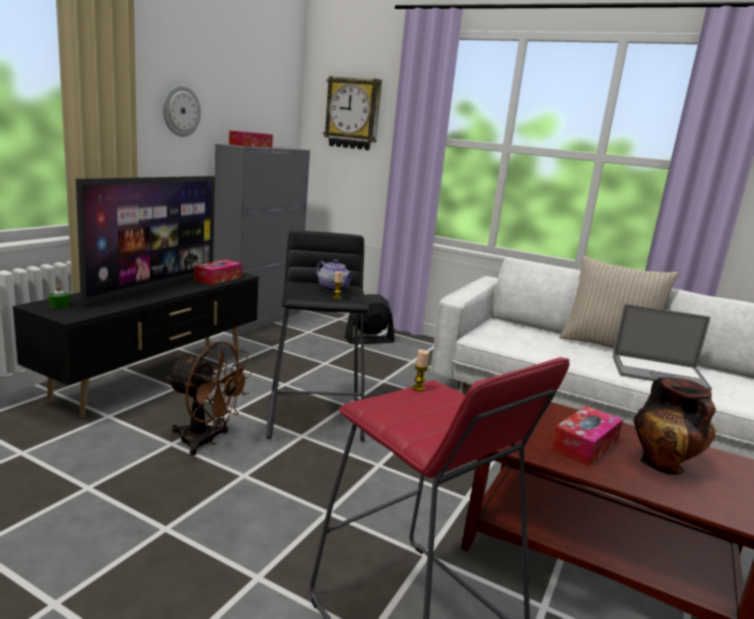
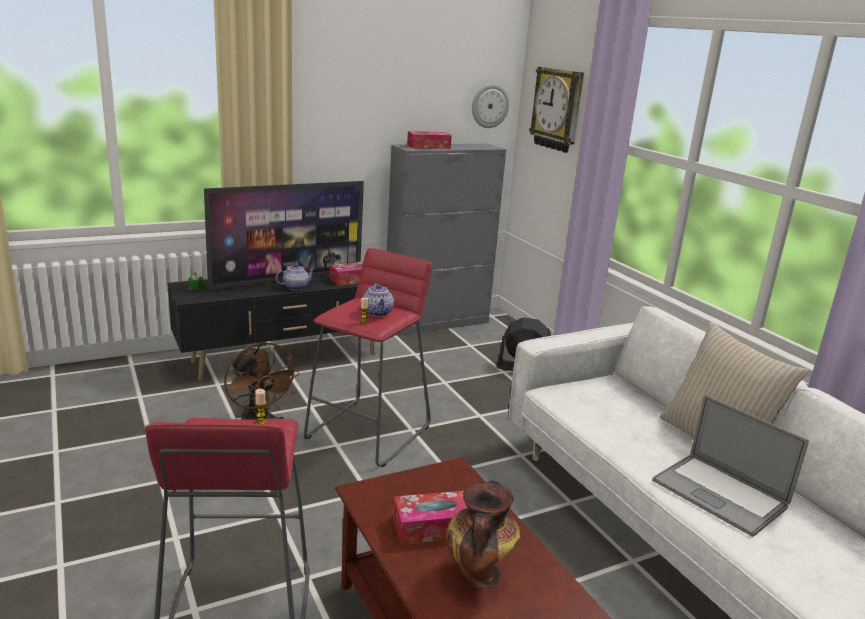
camera: 35 degrees right, 5 degrees up
wall clock [163,85,201,137] -> wall clock moved to [472,84,509,128]
black stool [266,230,369,442] -> red stool [304,248,432,467]
none -> teapot [276,264,315,290]

